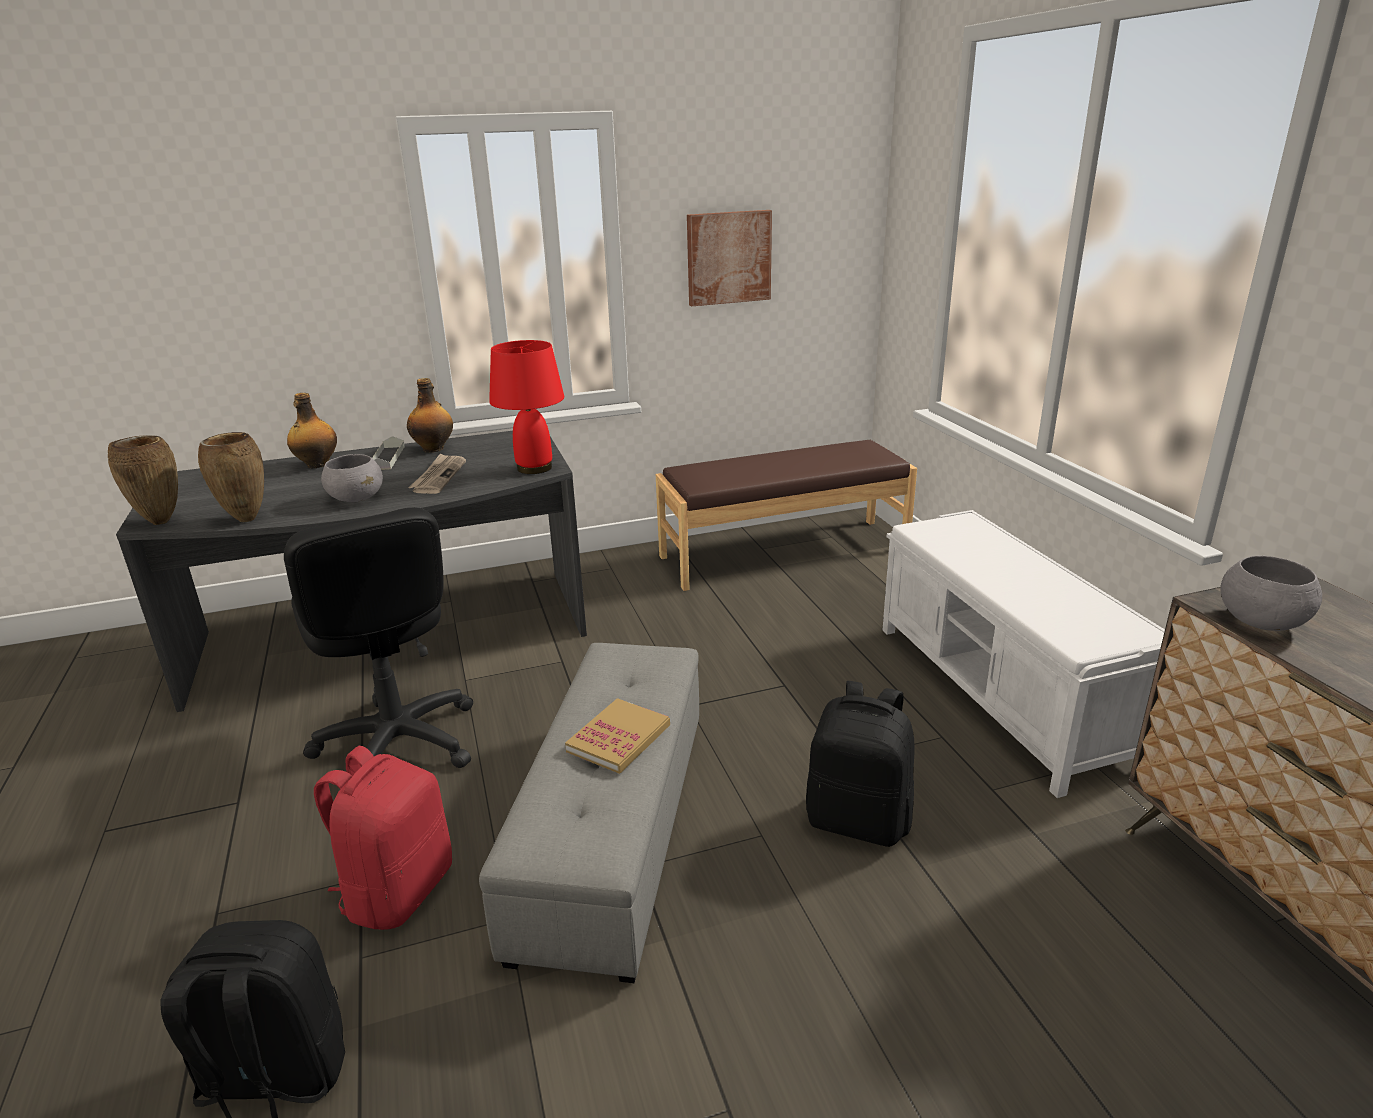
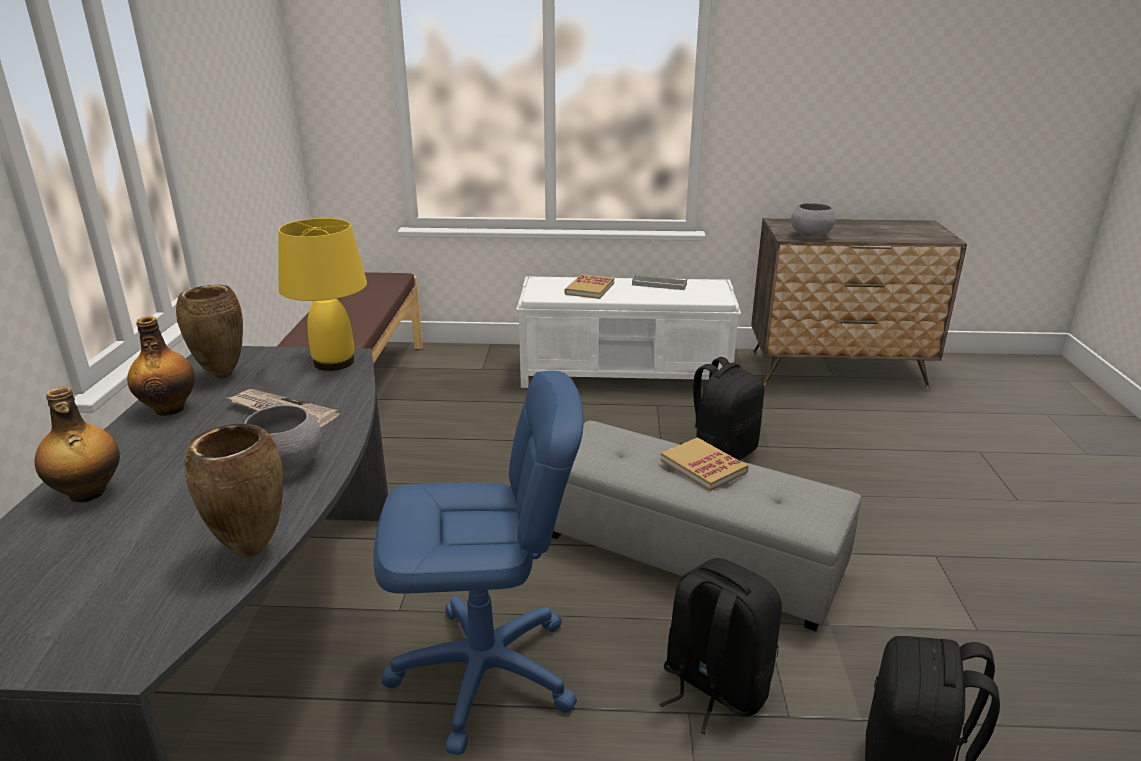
camera: 70 degrees left, 0 degrees up
brown vase [108,435,178,525] -> brown vase moved to [176,285,243,379]
black office chair [284,507,473,768] -> blue office chair [374,370,584,755]
red backpack [314,746,452,930] -> black backpack [659,558,782,734]
grey tray [372,436,405,470] -> grey tray moved to [632,274,687,290]
red table lamp [489,340,564,474] -> yellow table lamp [279,218,367,371]
picture [687,210,772,306] -> none
none -> book [565,274,614,299]

